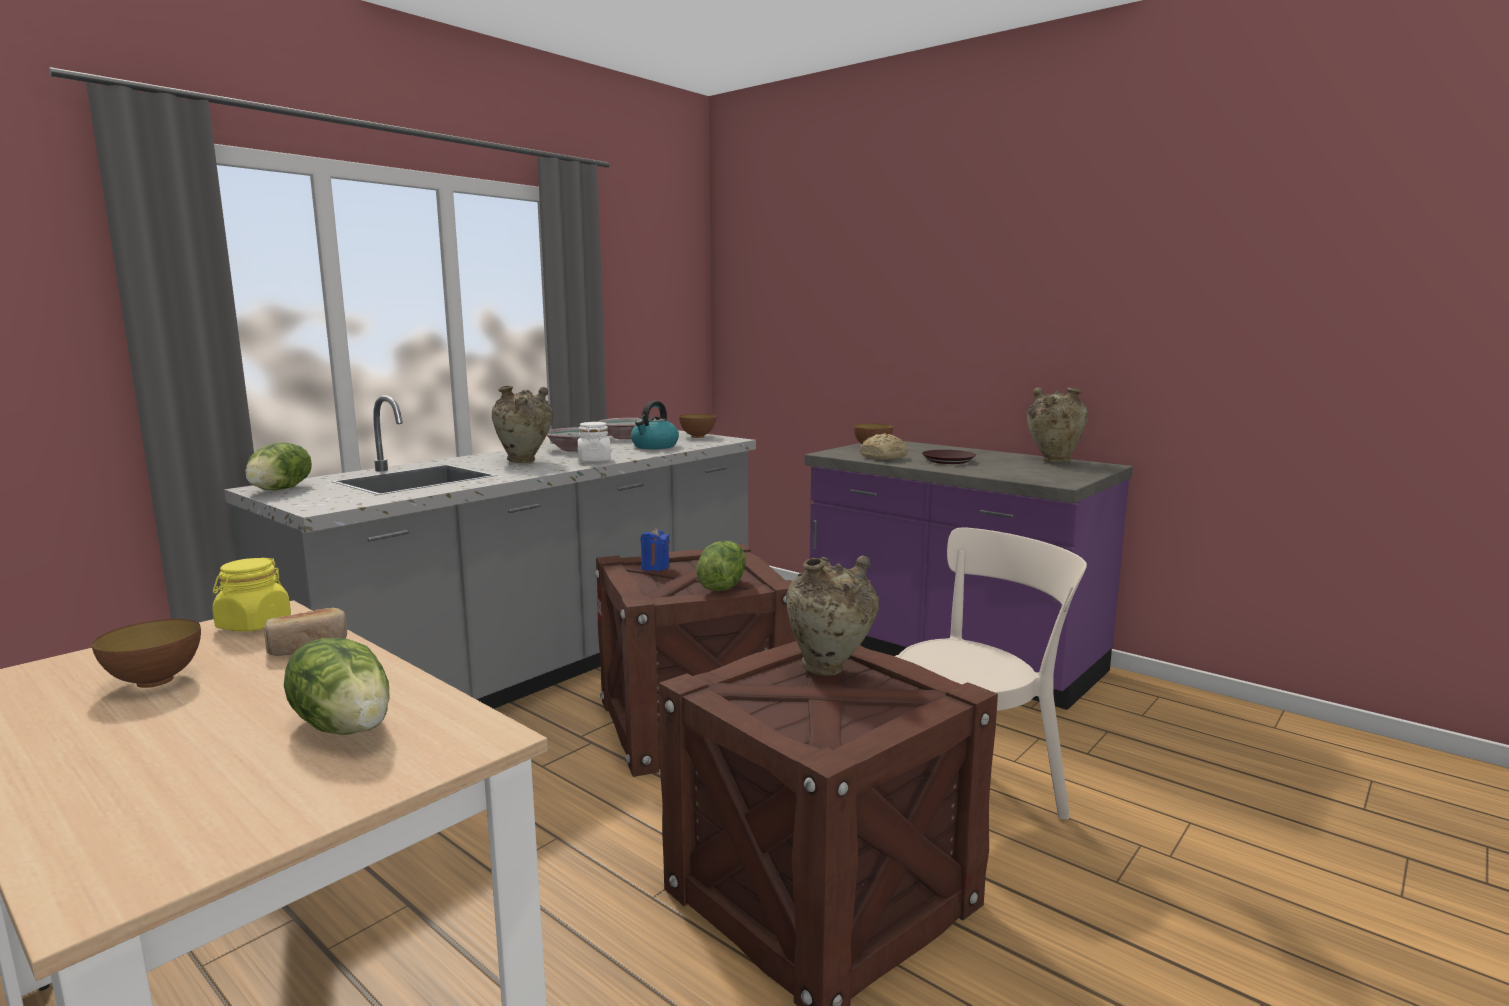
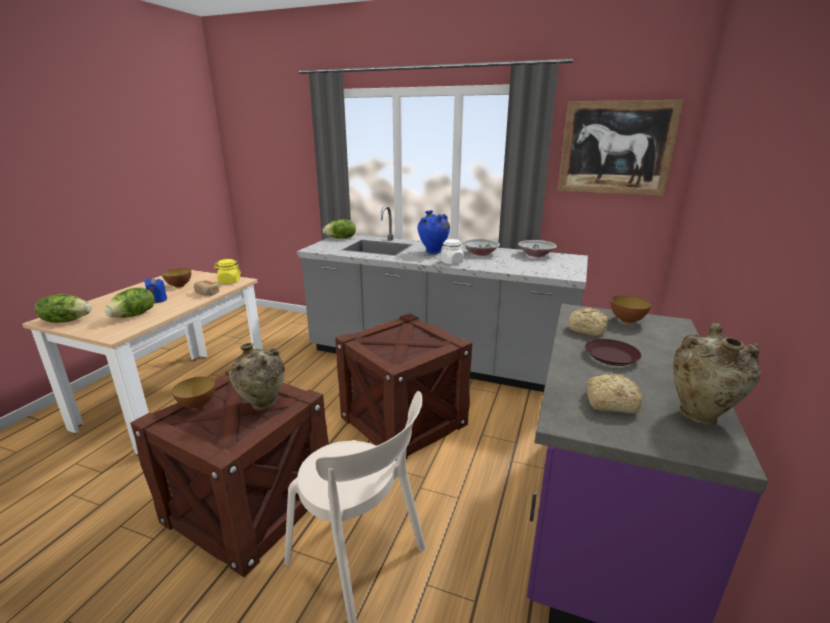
camera: 70 degrees right, 10 degrees up
beige vase [492,386,553,463] -> blue vase [417,210,450,254]
kettle [631,401,679,449] -> none
blue candle [640,528,670,571] -> blue candle moved to [144,278,167,303]
bowl [679,414,716,438] -> bowl moved to [172,377,215,409]
lettuce [696,541,746,591] -> lettuce moved to [35,294,92,323]
none -> picture [558,100,684,196]
none -> bread [586,373,642,414]

